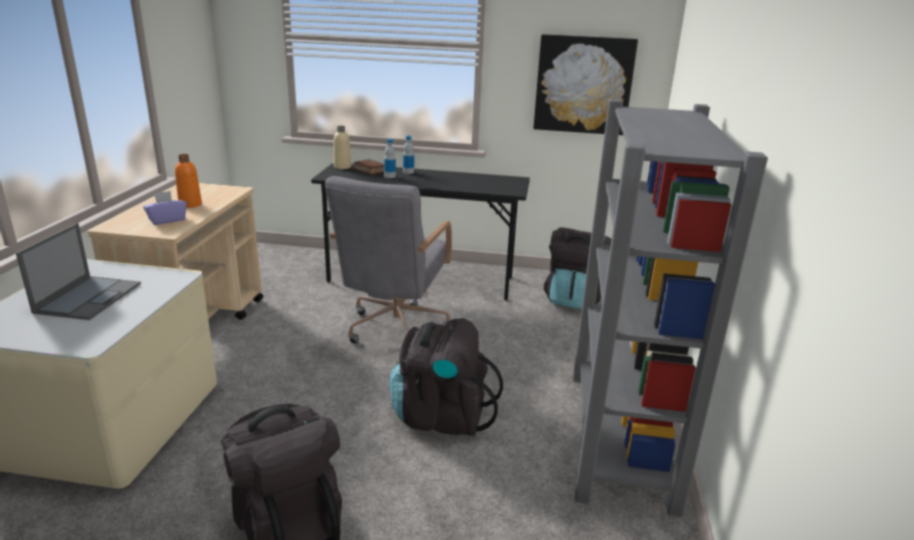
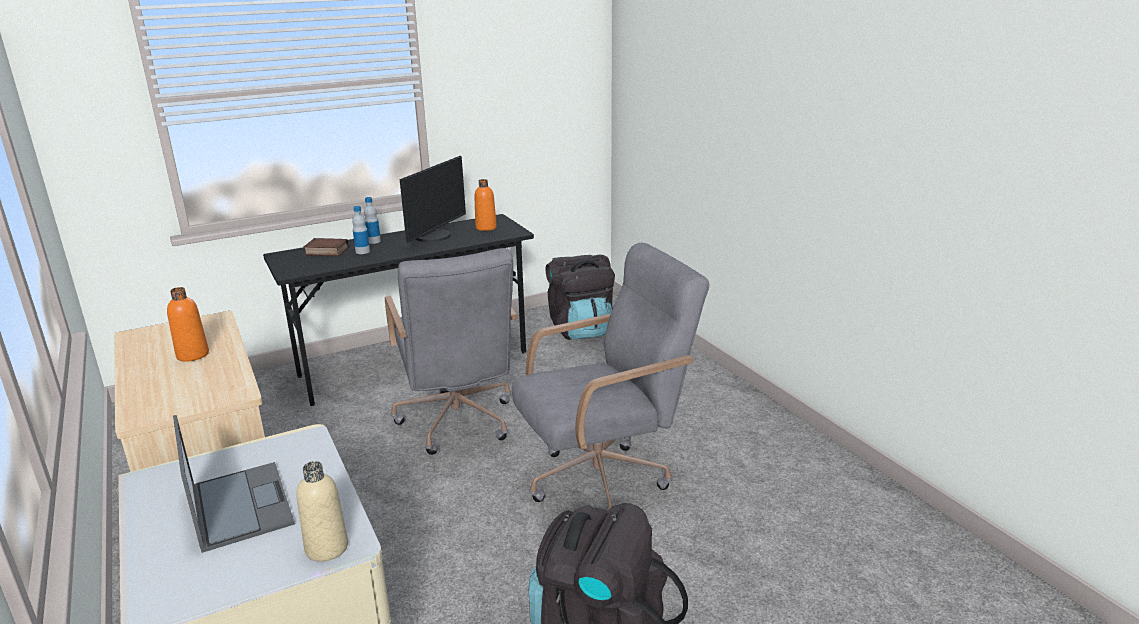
camera: 35 degrees left, 0 degrees up
purple tissue box [143,191,187,225] -> none
beige bottle [333,126,351,169] -> beige bottle moved to [297,461,348,562]
black backpack [389,318,503,437] -> grey office chair [512,243,710,511]
picture [533,34,638,135] -> none
grey bookcase [573,99,768,517] -> none
none -> monitor [400,156,466,243]
none -> orange bottle [474,179,497,231]

